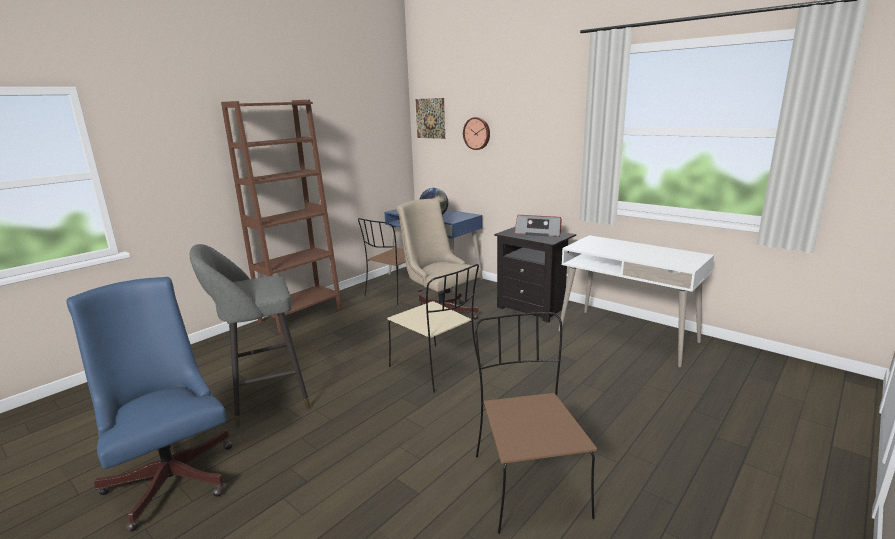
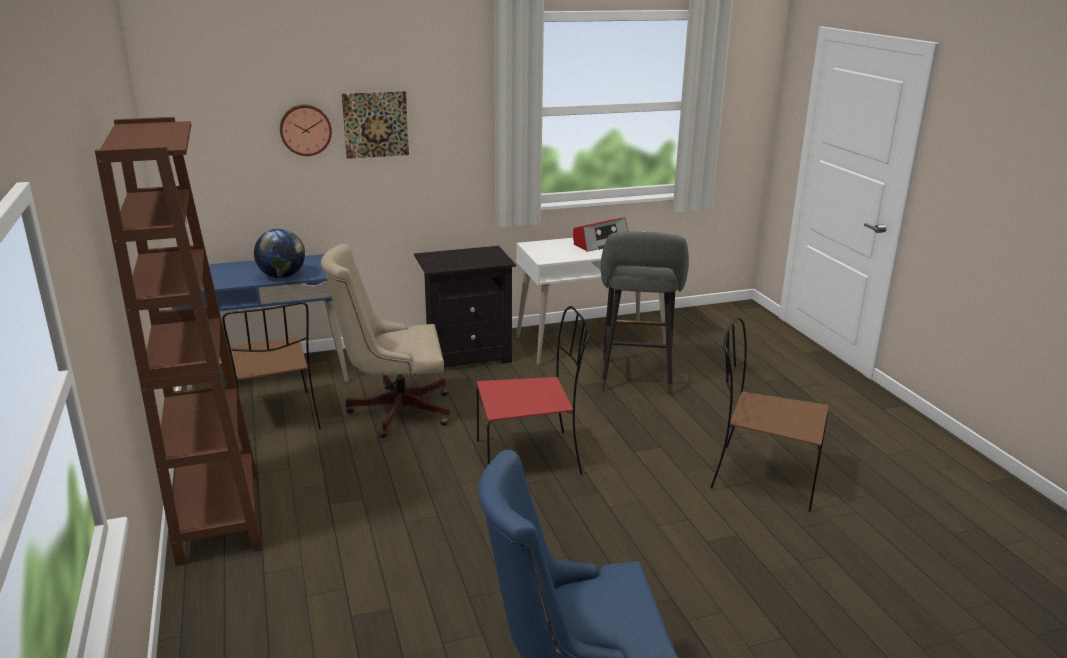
camera: 60 degrees left, 5 degrees up
grey stool [189,244,311,428] -> grey stool moved to [600,231,689,395]
beige chair [387,264,479,393] -> red chair [477,306,590,475]
picture [416,98,445,139] -> picture moved to [342,91,409,159]
radio [515,215,562,237] -> radio moved to [573,217,629,252]

